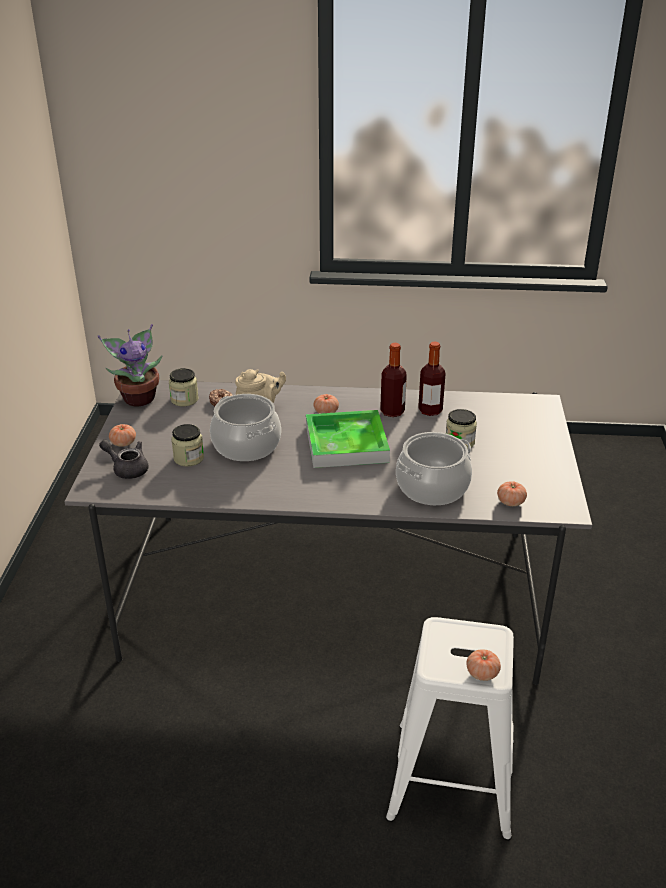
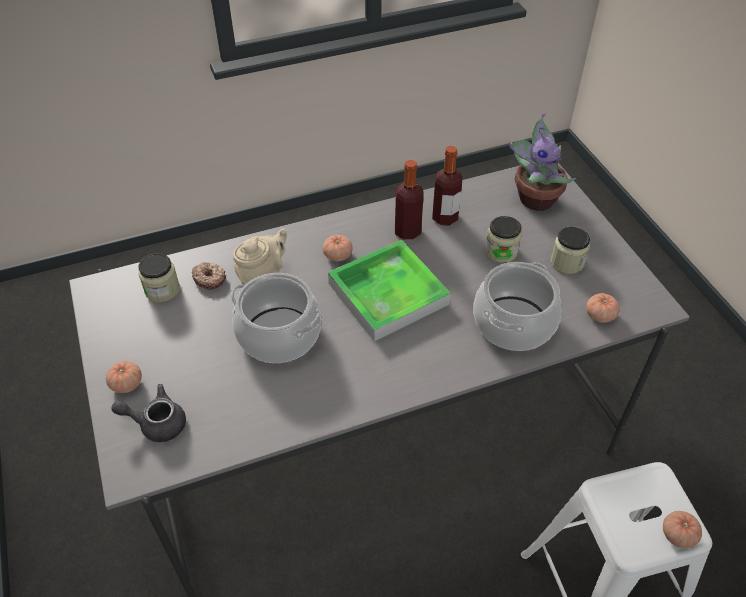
camera: 25 degrees left, 15 degrees up
potted plant [97,324,162,406] -> potted plant moved to [509,113,576,211]
jar [171,424,204,467] -> jar moved to [550,227,590,274]

